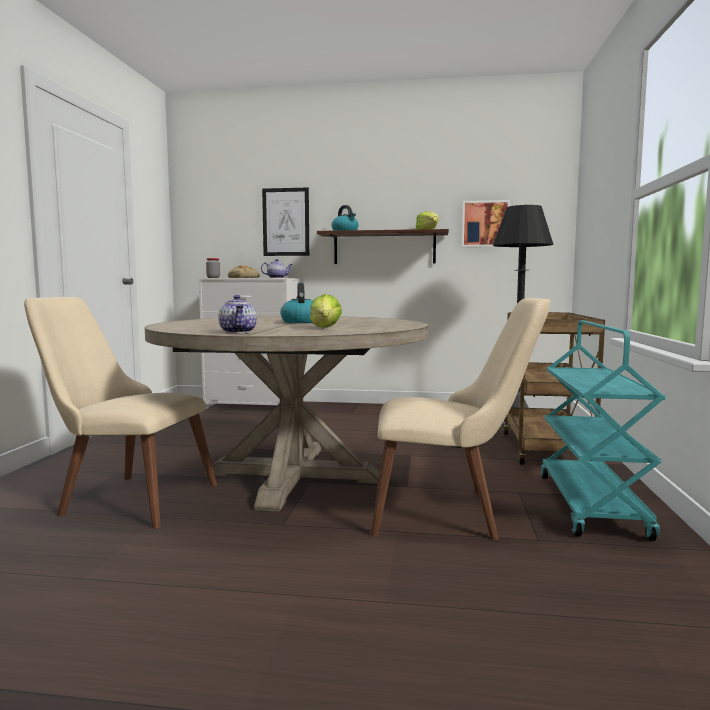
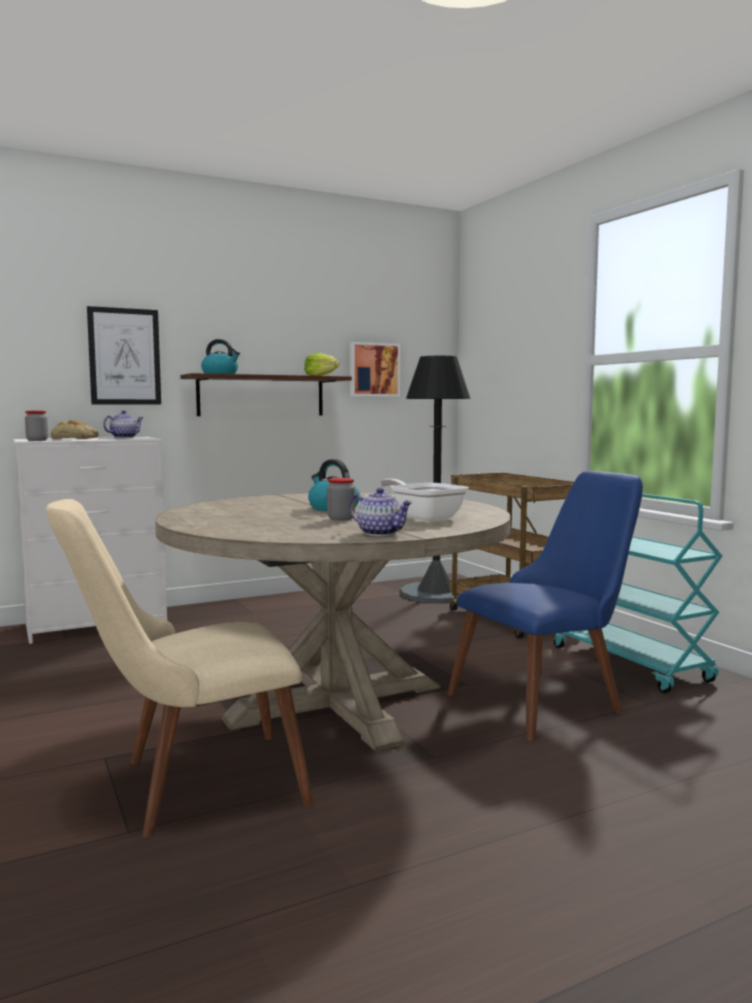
camera: 35 degrees left, 0 degrees up
lettuce [310,294,342,328] -> frying pan [380,479,469,521]
beige chair [371,298,550,540] -> blue chair [447,471,643,741]
none -> jar [327,478,355,521]

